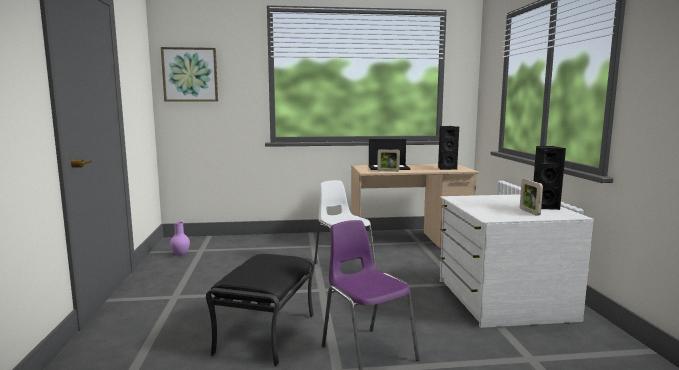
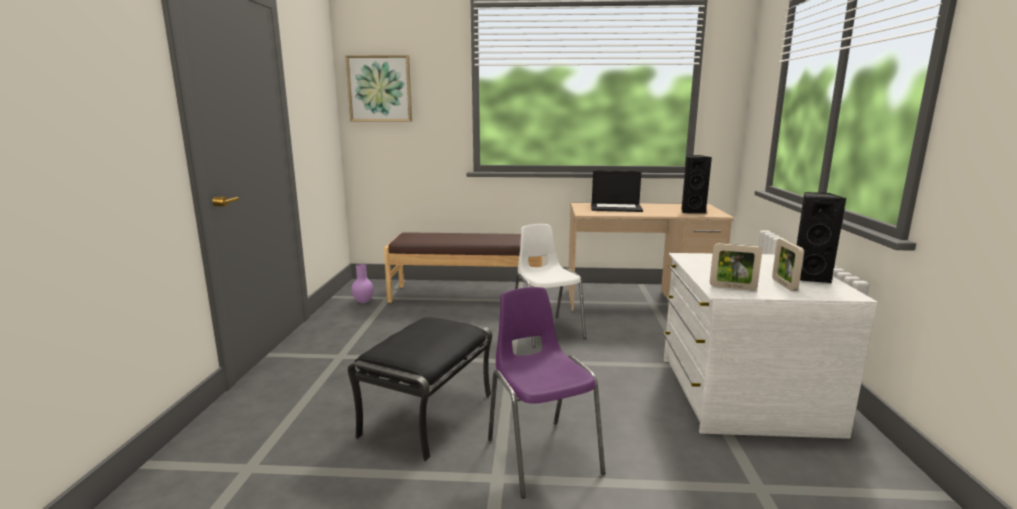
camera: 10 degrees right, 5 degrees up
picture frame [377,149,400,172] -> picture frame moved to [710,243,762,291]
none -> brown bench [384,233,542,303]

